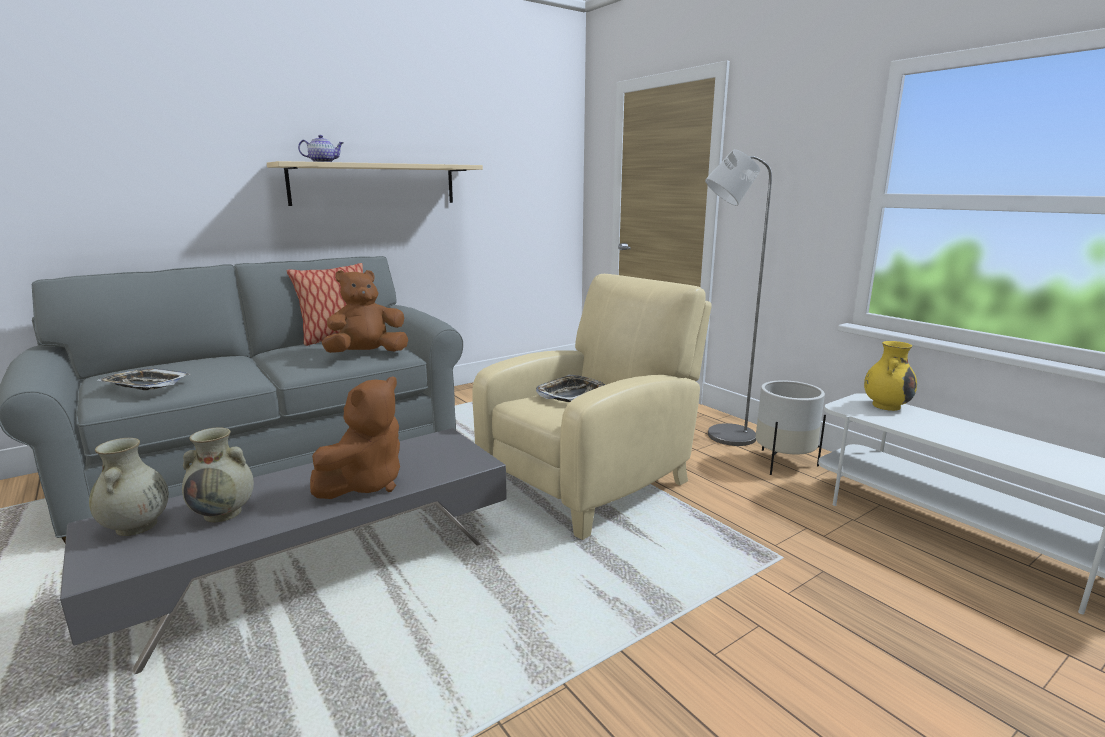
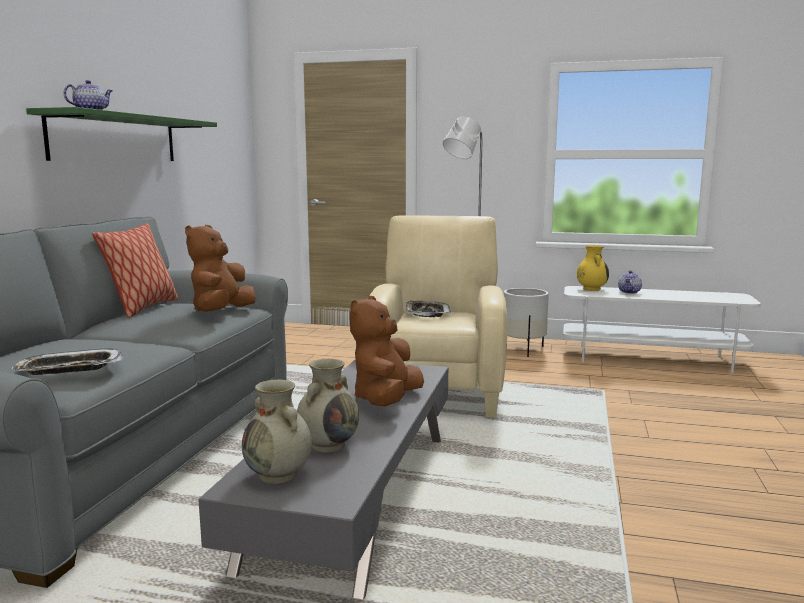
camera: 40 degrees left, 5 degrees down
beige shelf [267,161,483,206] -> green shelf [26,107,217,161]
brown plush toy [310,376,400,499] -> brown plush toy turned 150 degrees counterclockwise [349,296,424,406]
none -> teapot [618,270,642,294]

